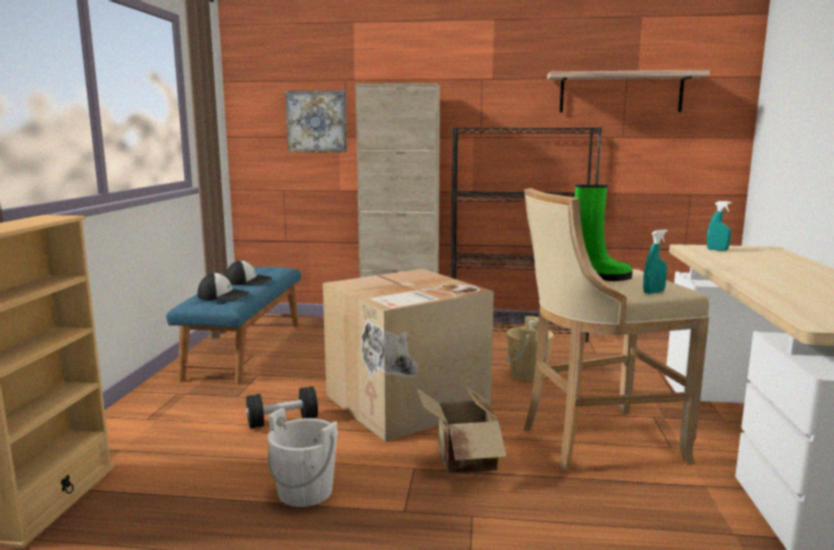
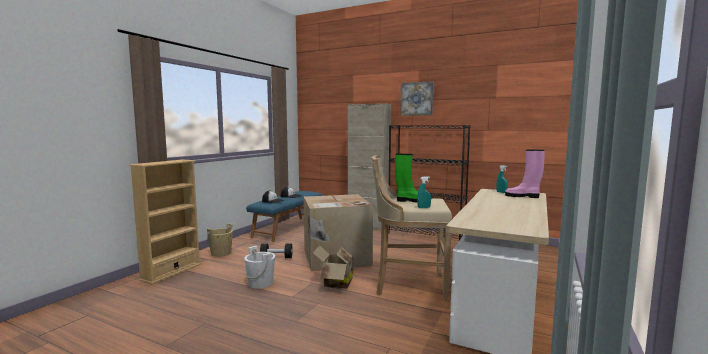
camera: 20 degrees right, 5 degrees down
picture [285,91,347,152] -> picture moved to [400,81,433,116]
beige bucket [506,316,554,381] -> beige bucket moved to [207,223,233,257]
shelf [547,70,710,112] -> none
none -> pink boot [505,150,545,198]

